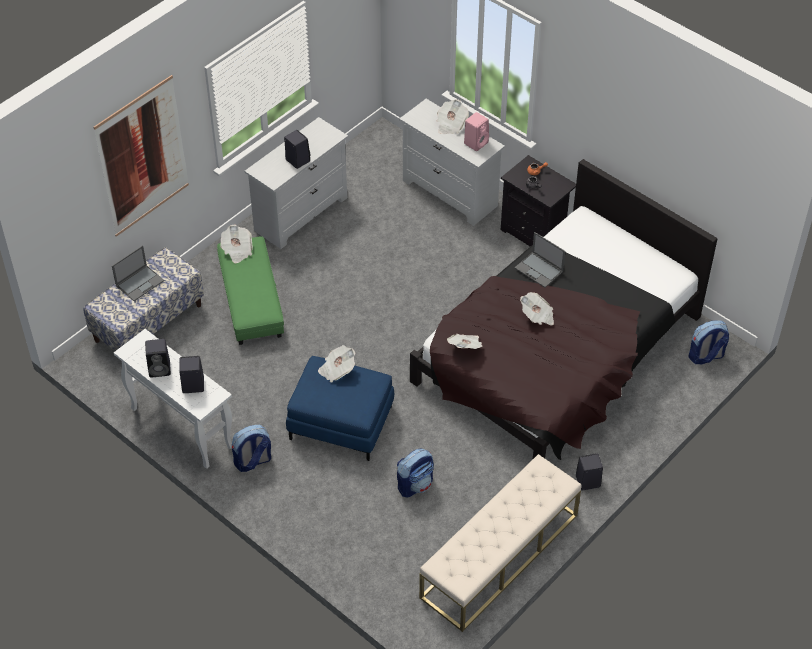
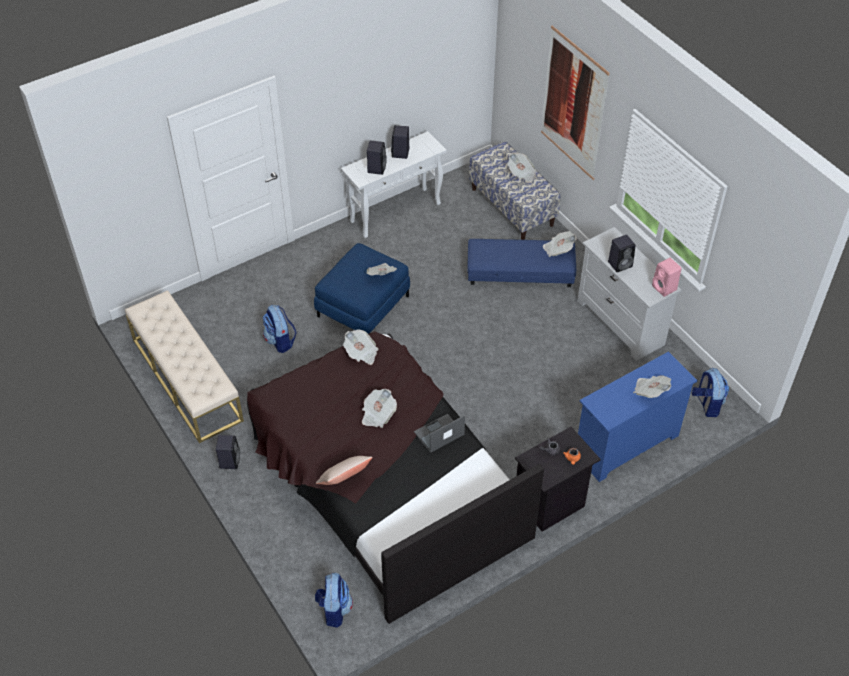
camera: 105 degrees right, 0 degrees up
laptop [112,245,164,301] -> newspaper [507,153,536,183]
green ottoman [217,236,284,345] -> blue ottoman [467,239,576,287]
backpack [232,425,271,472] -> backpack moved to [692,368,729,417]
white dresser [399,99,505,226] -> blue dresser [578,352,697,482]
pink speaker [464,112,489,151] -> pink speaker moved to [652,258,682,297]
none -> beige pillow [316,456,373,485]

